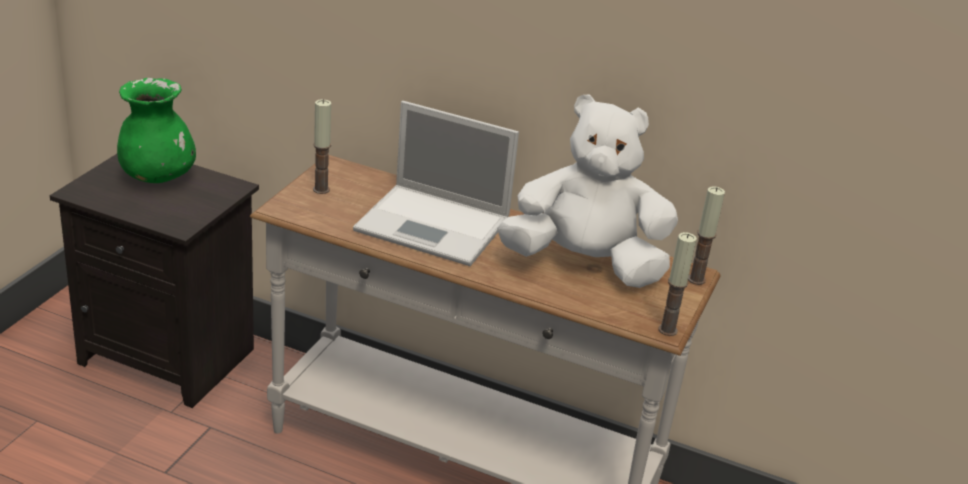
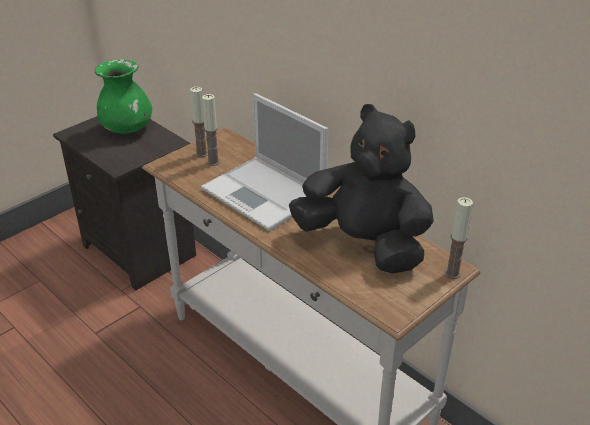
camera: 25 degrees right, 5 degrees up
white plush toy [497,94,678,288] -> black plush toy [289,104,434,274]
candle [659,232,697,336] -> candle moved to [202,94,220,166]

